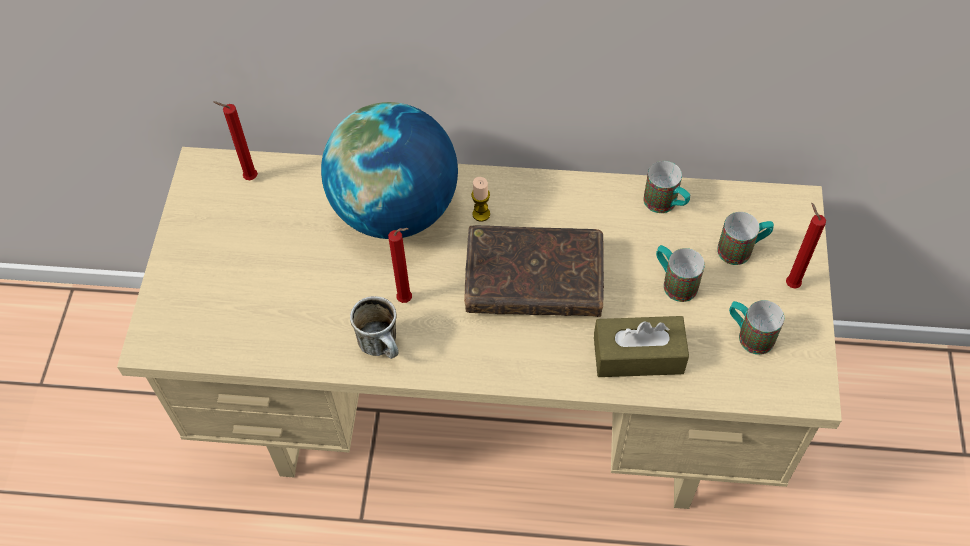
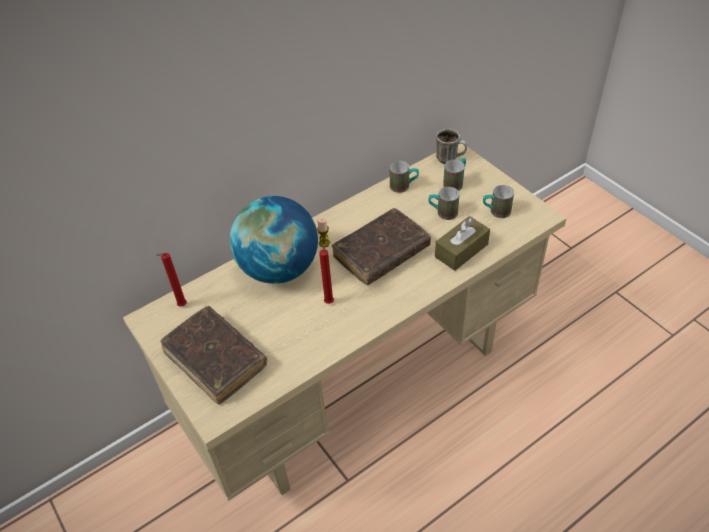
camera: 40 degrees left, 10 degrees down
mug [350,296,399,359] -> mug moved to [436,129,467,164]
red candle [786,202,826,288] -> none
none -> brown book [160,306,267,405]

